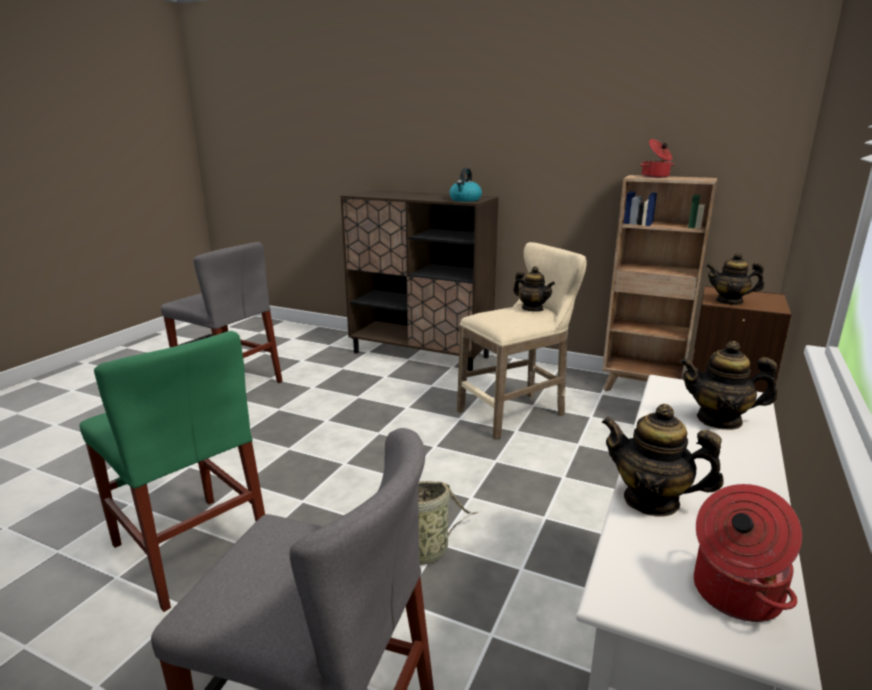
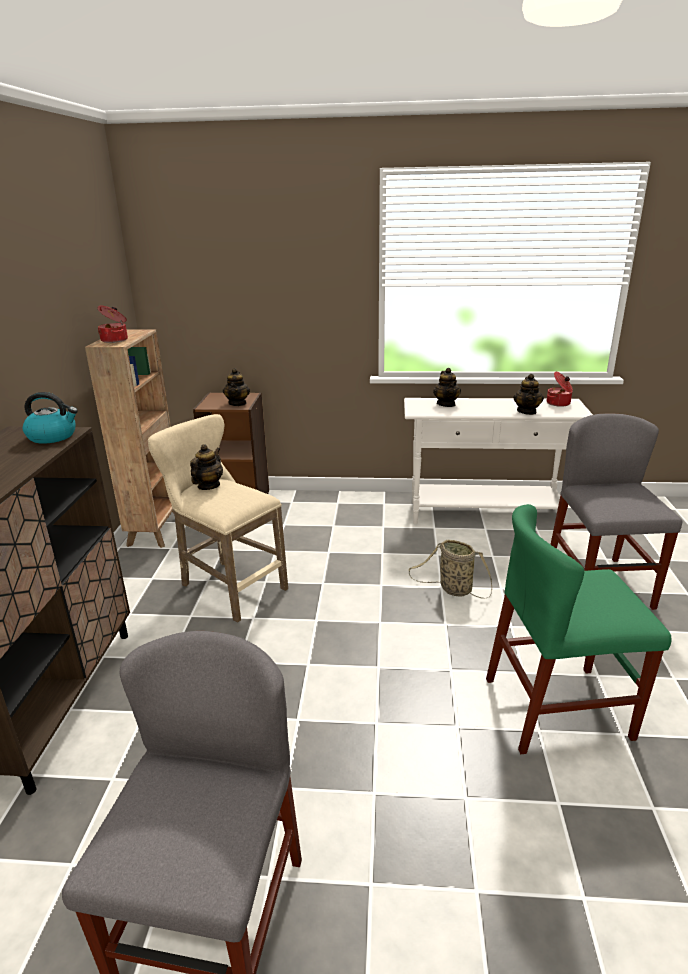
camera: 110 degrees left, 5 degrees up
green chair [80,331,265,612] -> green chair turned 120 degrees counterclockwise [486,504,672,754]

